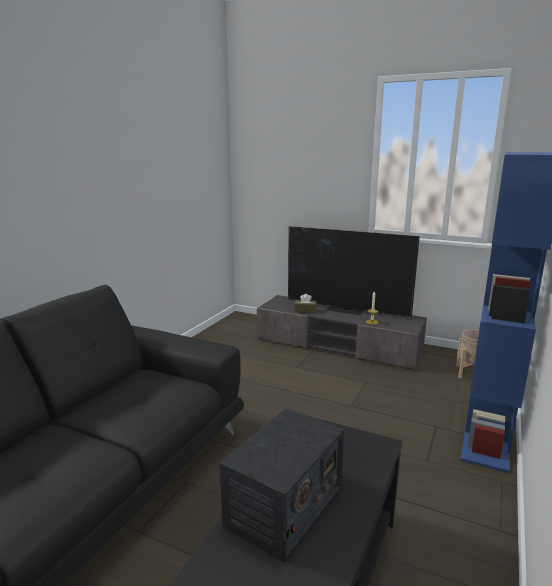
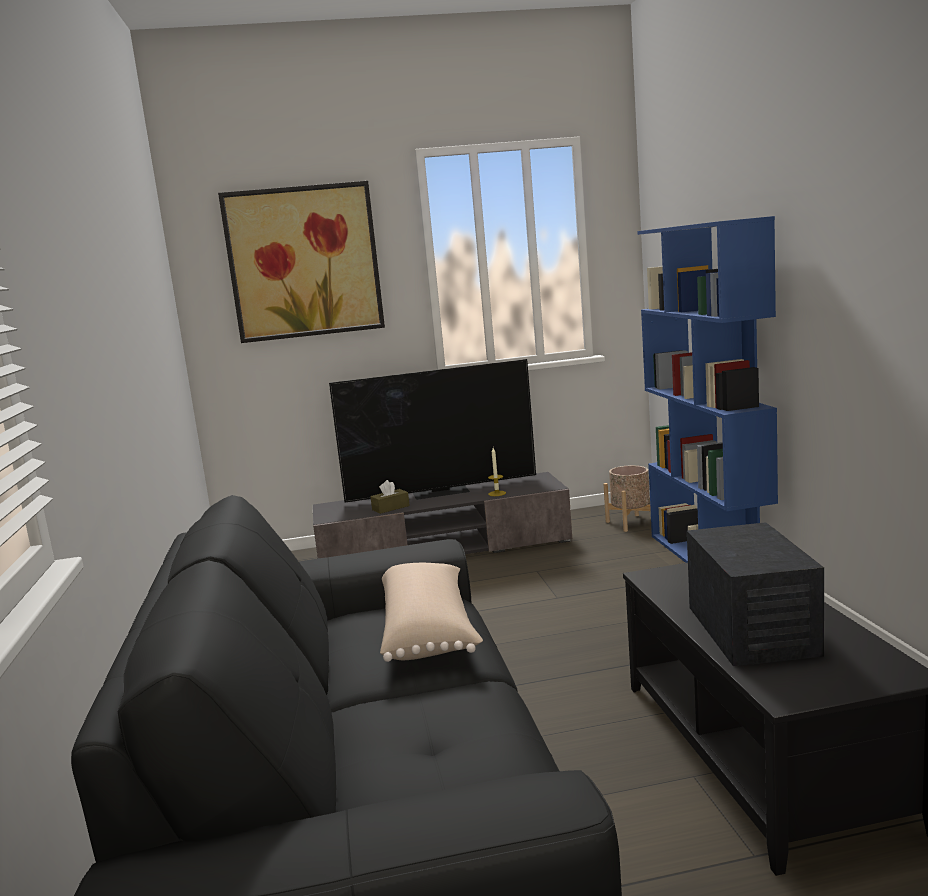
camera: 35 degrees left, 5 degrees down
none -> picture [218,181,385,343]
none -> beige pillow [380,563,483,662]

